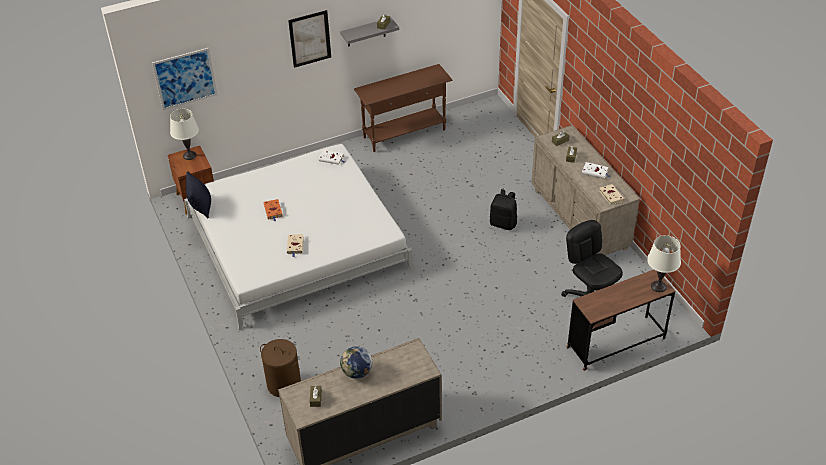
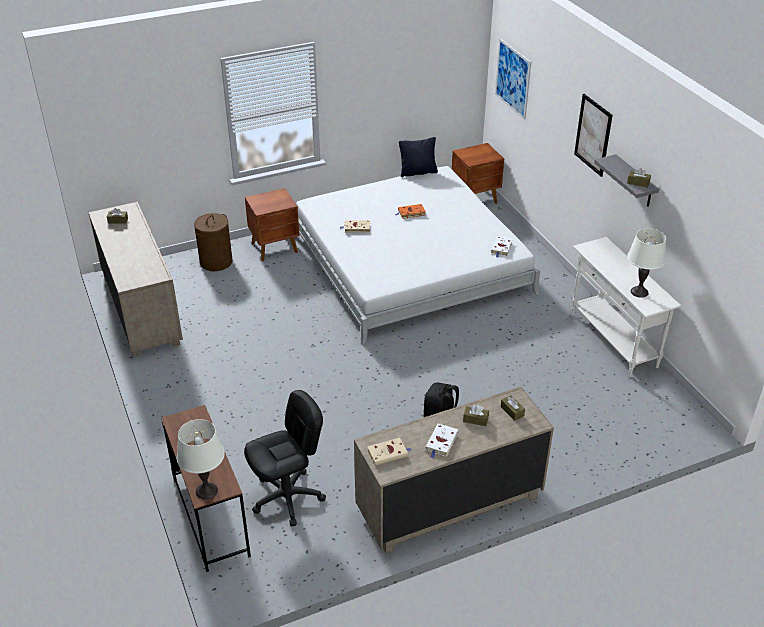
camera: 90 degrees right, 5 degrees down
white table lamp [170,109,199,160] -> white table lamp moved to [627,228,666,298]
globe [340,346,372,379] -> none
brown console table [354,64,452,152] -> white console table [571,237,682,377]
none -> brown nightstand [245,188,300,261]

